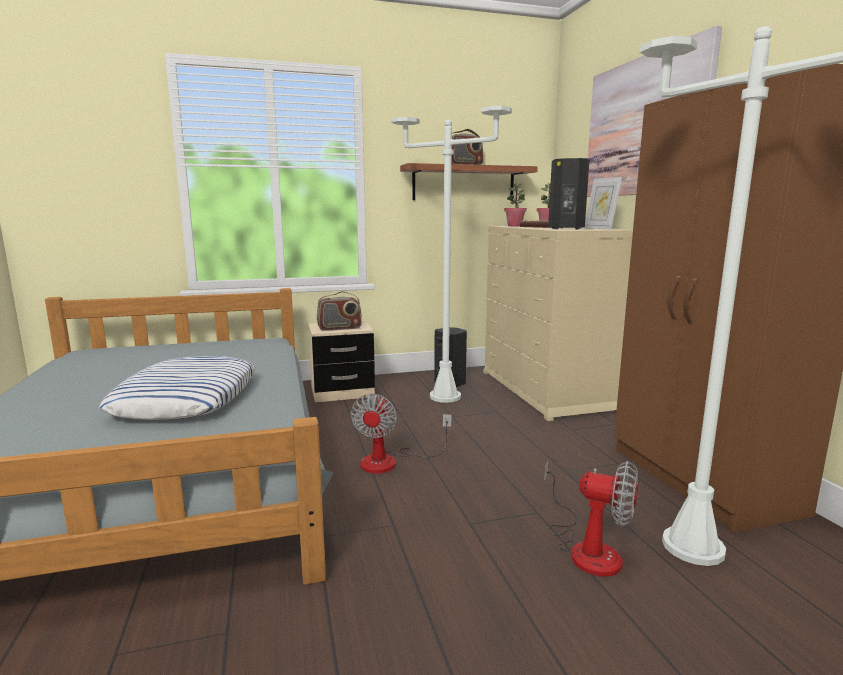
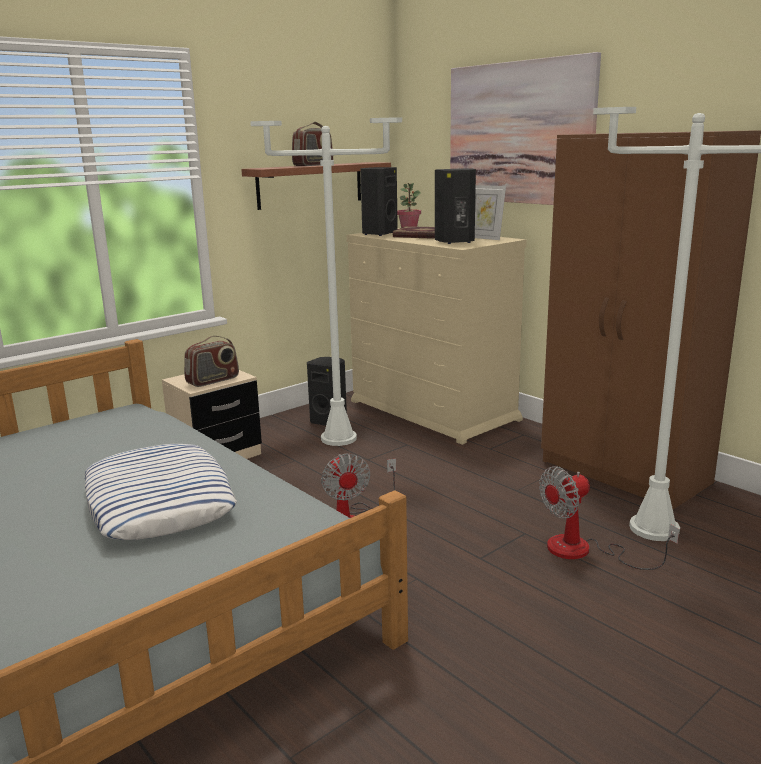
camera: 25 degrees left, 5 degrees up
potted plant [504,183,527,226] -> black speaker [360,167,398,236]
fan [545,461,638,577] -> fan turned 150 degrees clockwise [539,466,680,570]

